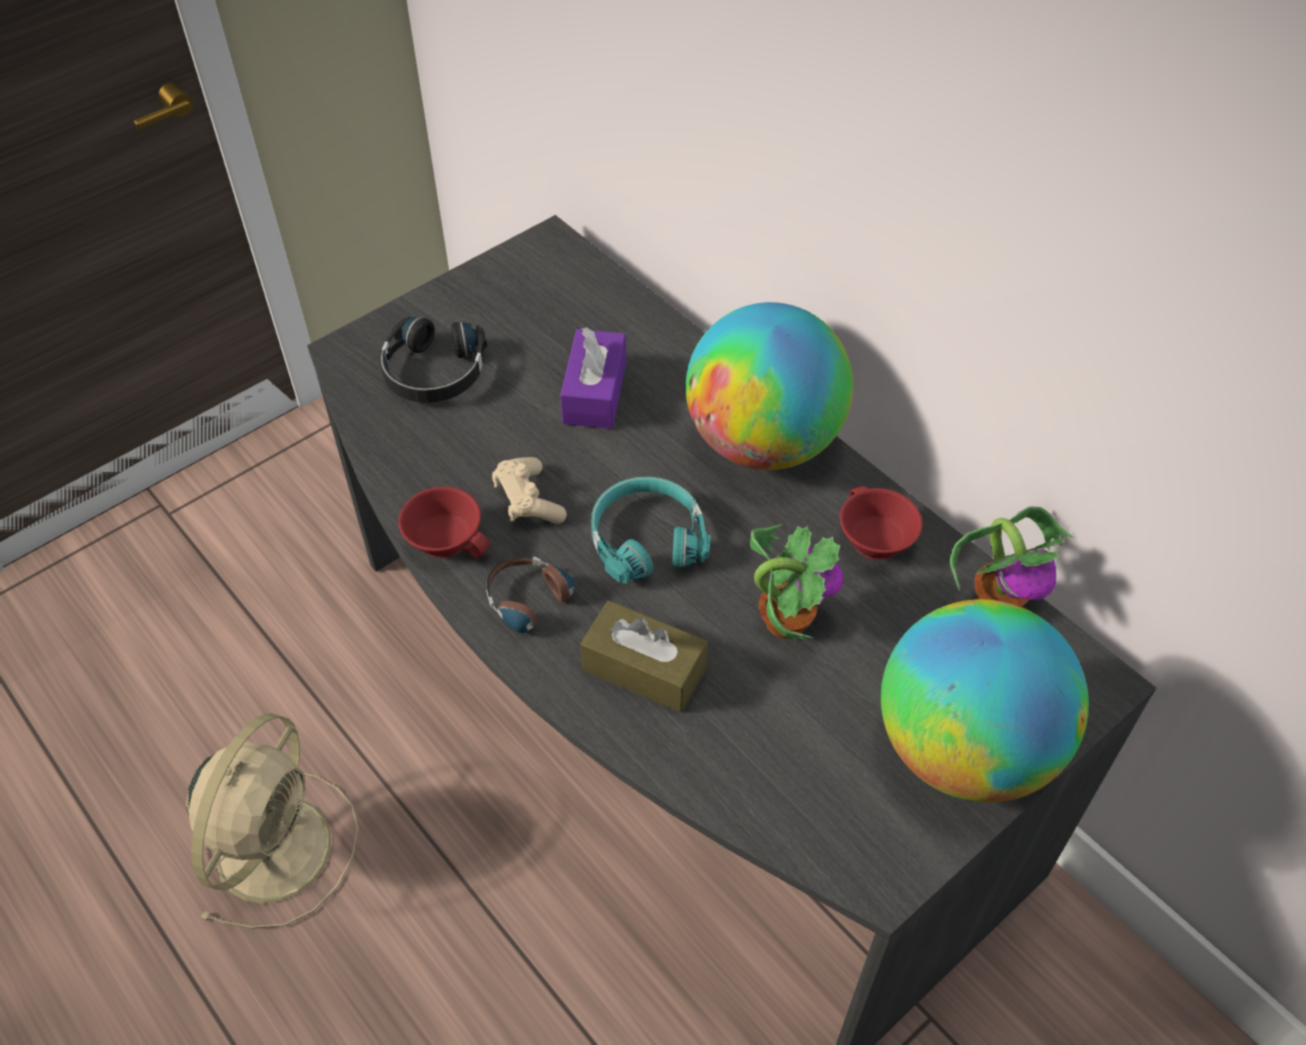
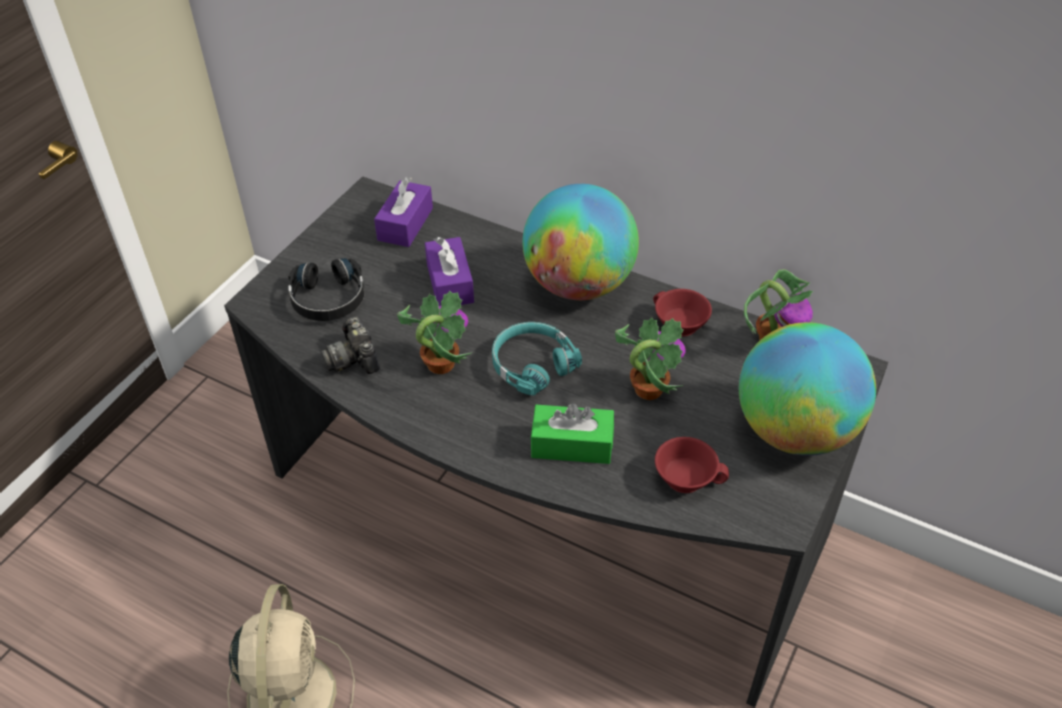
camera: 20 degrees left, 5 degrees down
red cup [398,486,489,558] -> red cup moved to [655,437,729,493]
headphones [486,556,575,647] -> none
beige game controller [492,457,567,524] -> potted plant [397,291,471,374]
brown tissue box [580,600,708,712] -> green tissue box [530,403,614,464]
none -> camera [321,316,380,374]
none -> purple tissue box [374,177,433,247]

